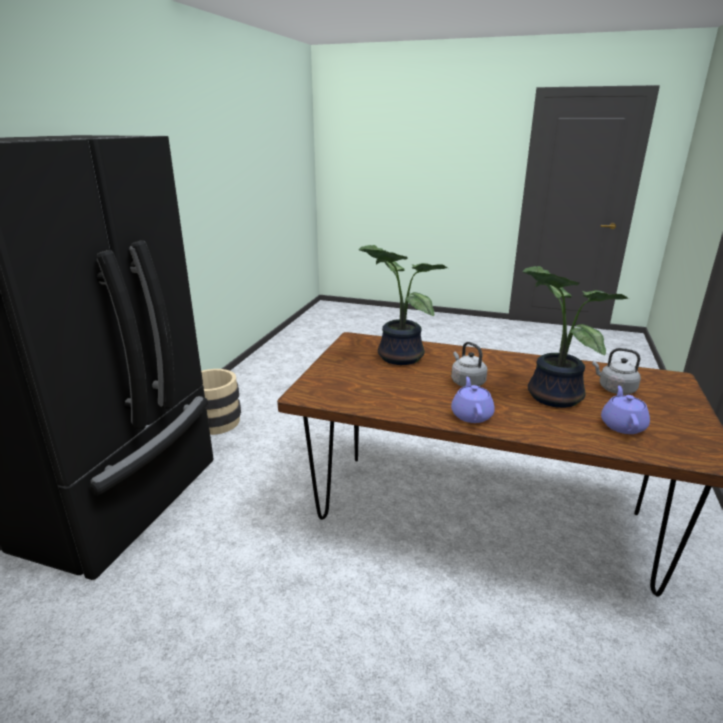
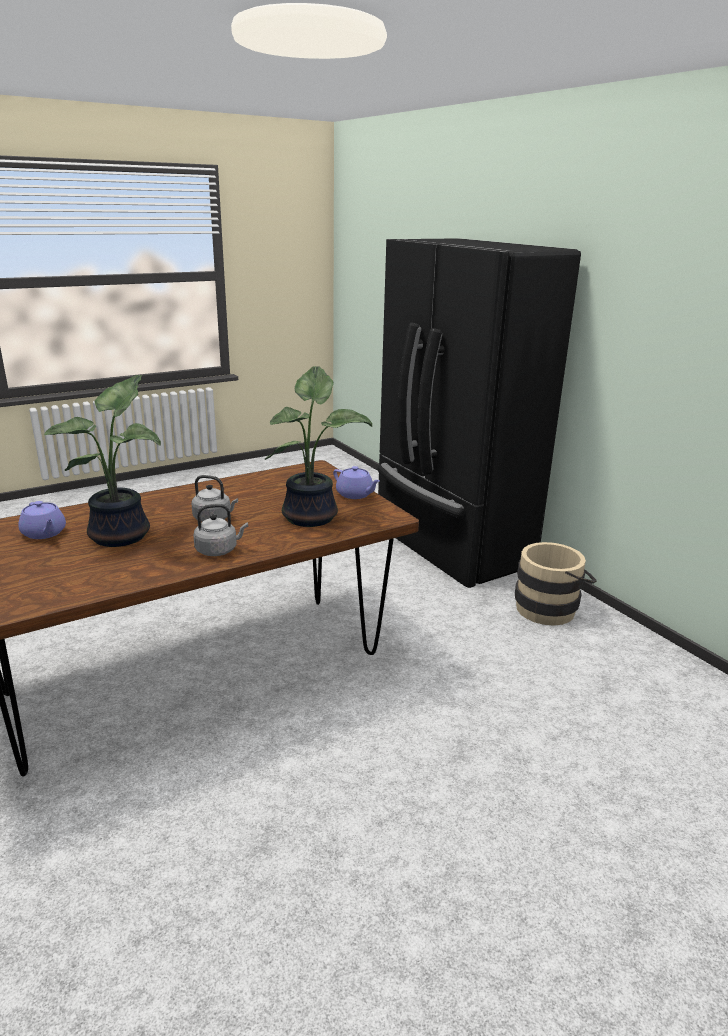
camera: 130 degrees right, 0 degrees up
purple teapot [451,377,495,423] -> purple teapot moved to [333,466,380,499]
grey kettle [592,348,641,395] -> grey kettle moved to [193,504,248,556]

